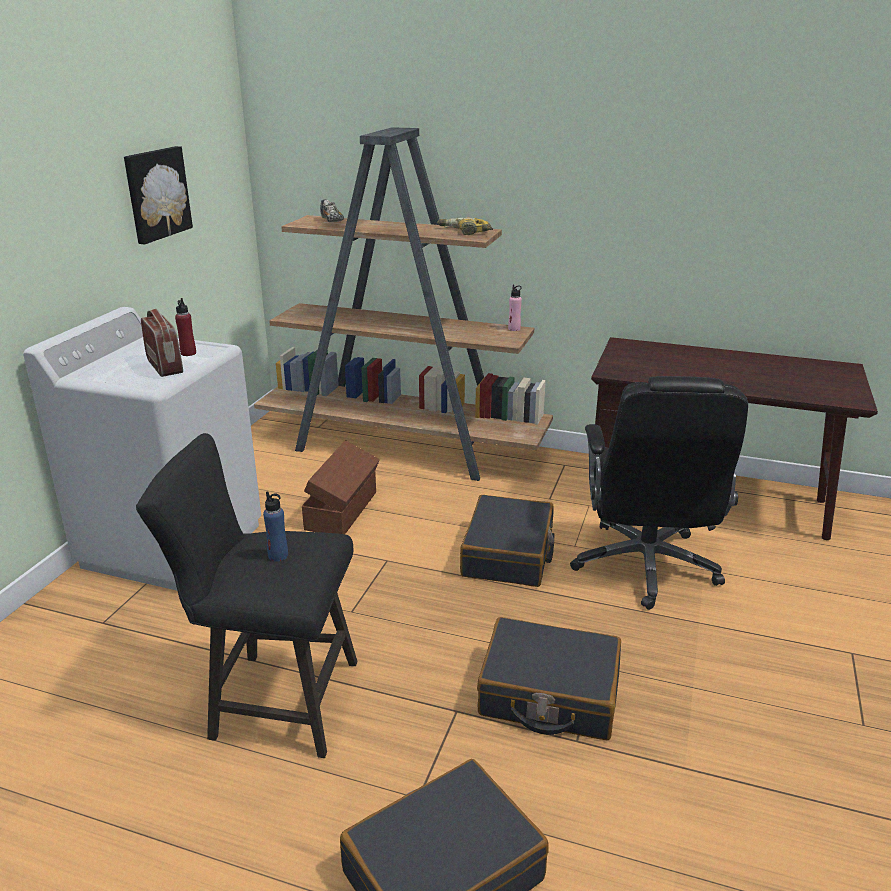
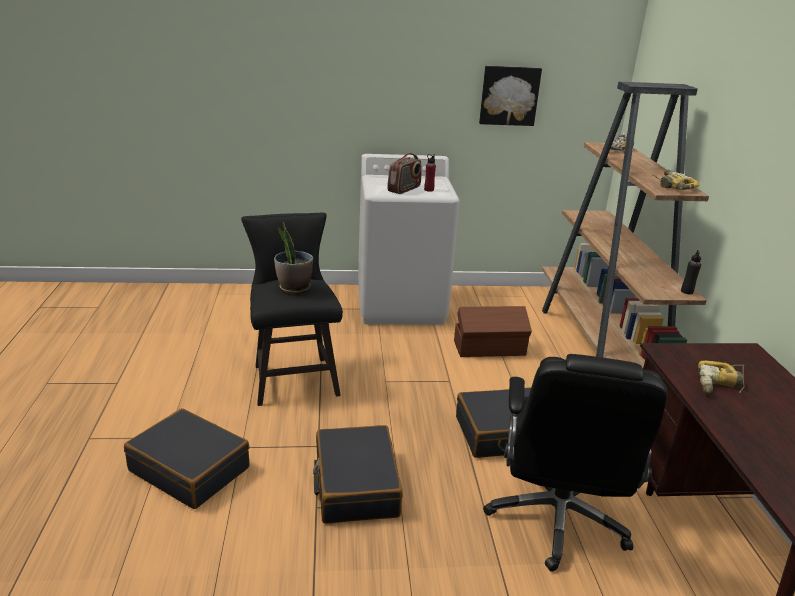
camera: 65 degrees right, 0 degrees up
blue bottle [263,491,288,562] -> potted plant [274,221,313,294]
pink bottle [508,285,522,331] -> black bottle [681,250,701,294]
black office chair [570,376,748,610] -> black office chair turned 60 degrees counterclockwise [483,354,667,572]
none -> power drill [698,360,745,394]

